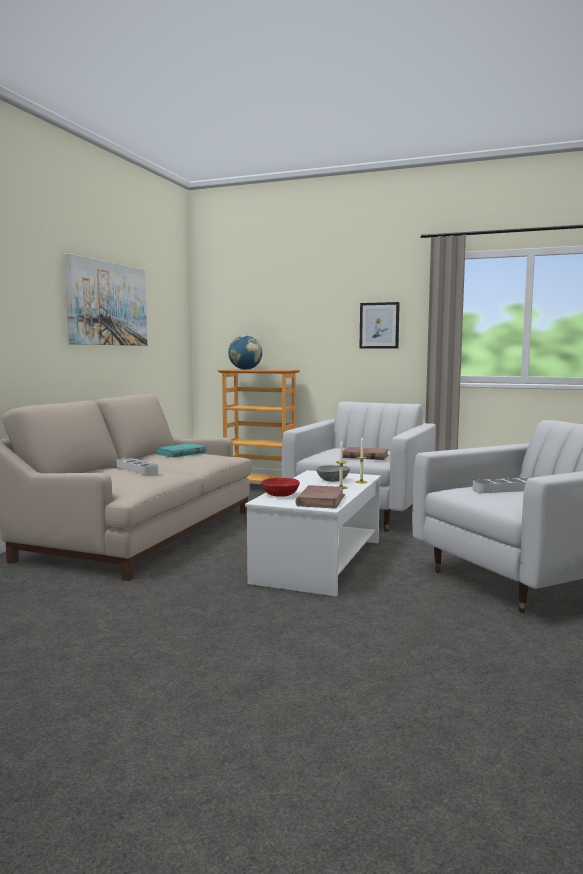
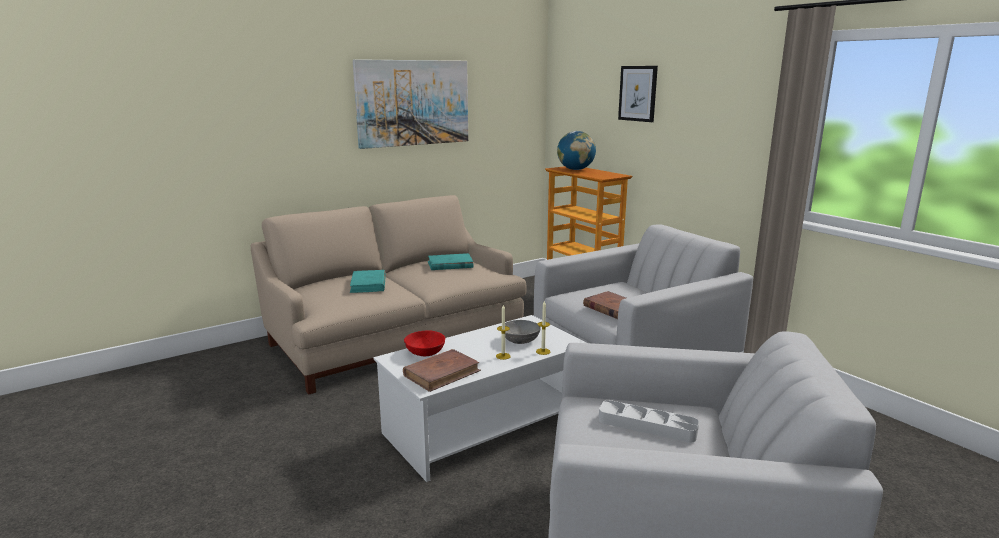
camera: 35 degrees right, 10 degrees up
grey tray [117,458,159,475] -> turquoise book [350,270,386,293]
picture [359,302,400,349] -> picture moved to [618,66,658,122]

